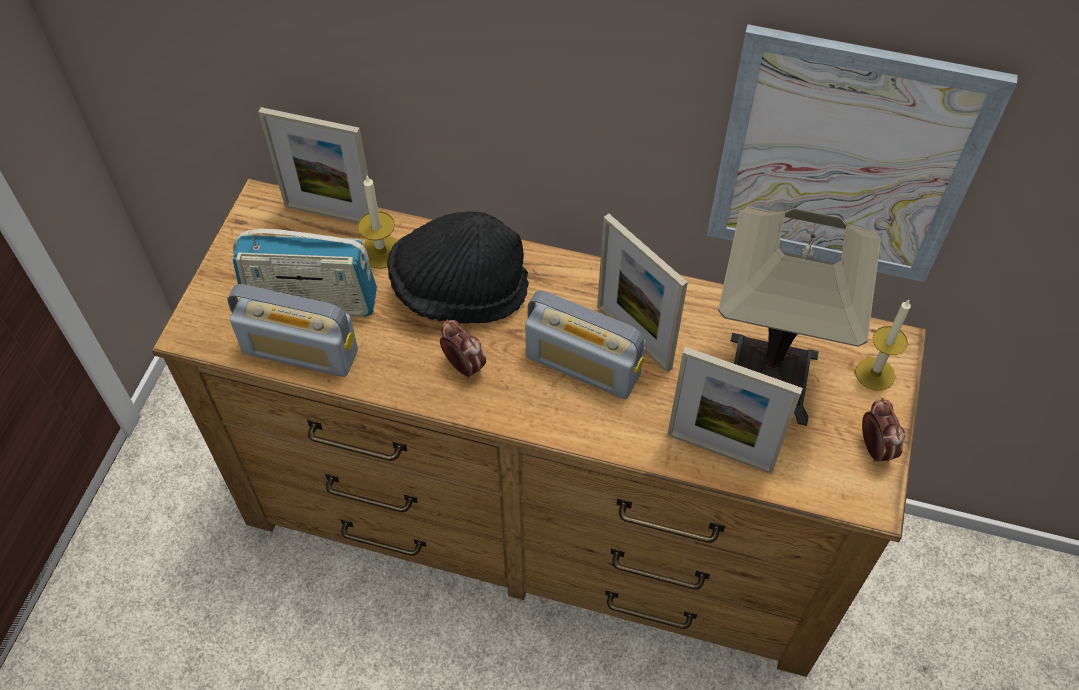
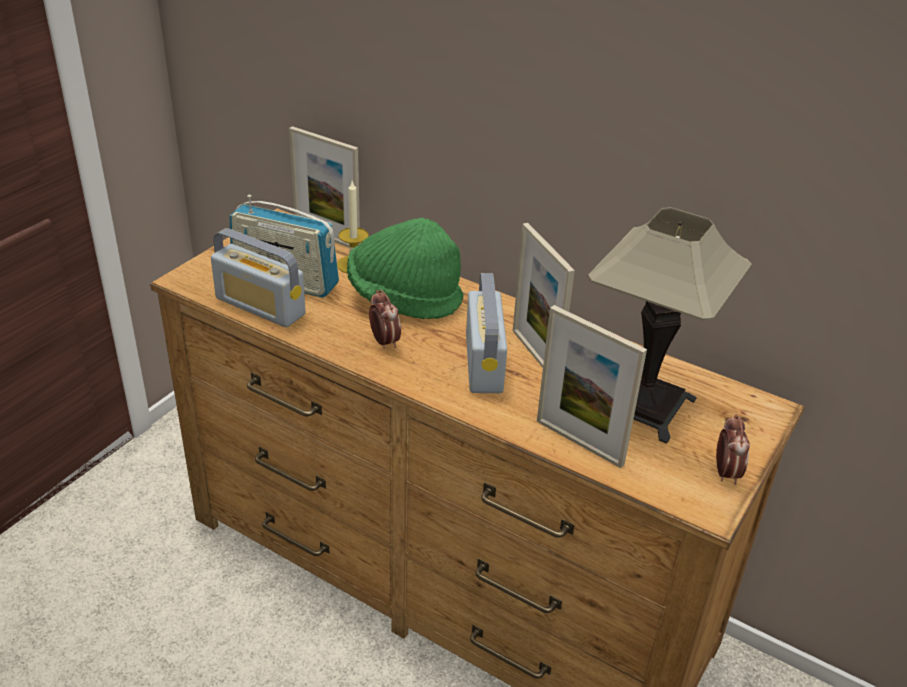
camera: 15 degrees right, 20 degrees down
black hat [387,211,529,324] -> green hat [347,218,463,319]
radio [525,291,645,399] -> radio turned 135 degrees counterclockwise [466,273,507,393]
picture [707,24,1018,282] -> none
candle [855,300,911,390] -> none

